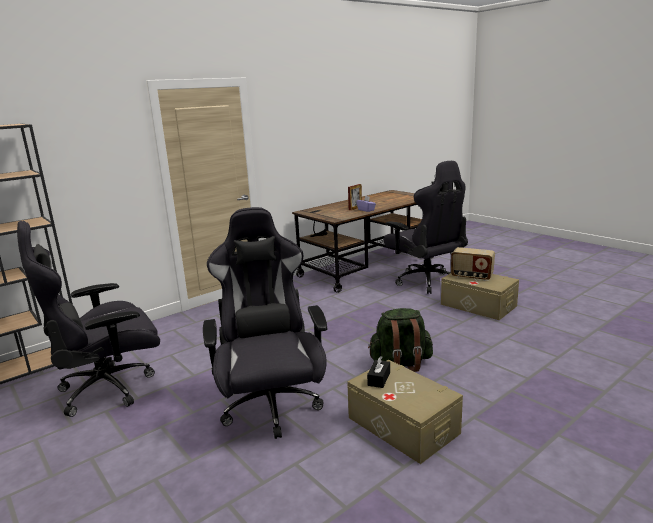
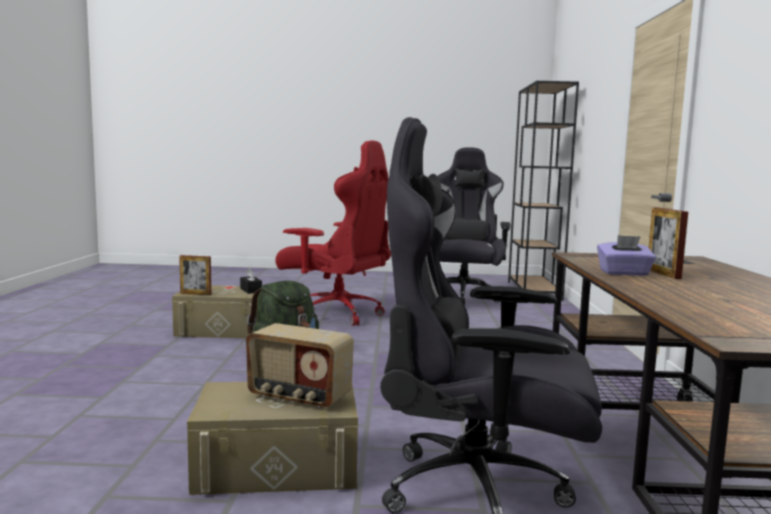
camera: 130 degrees right, 10 degrees down
black office chair [203,207,327,439] -> red office chair [275,140,391,326]
radio [451,247,495,281] -> radio turned 135 degrees counterclockwise [246,323,354,409]
none -> picture frame [179,255,211,295]

